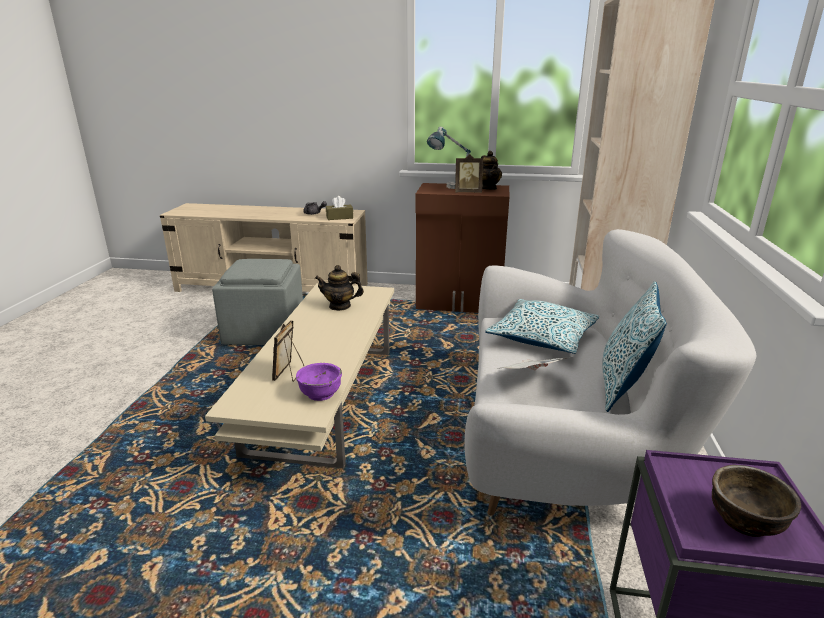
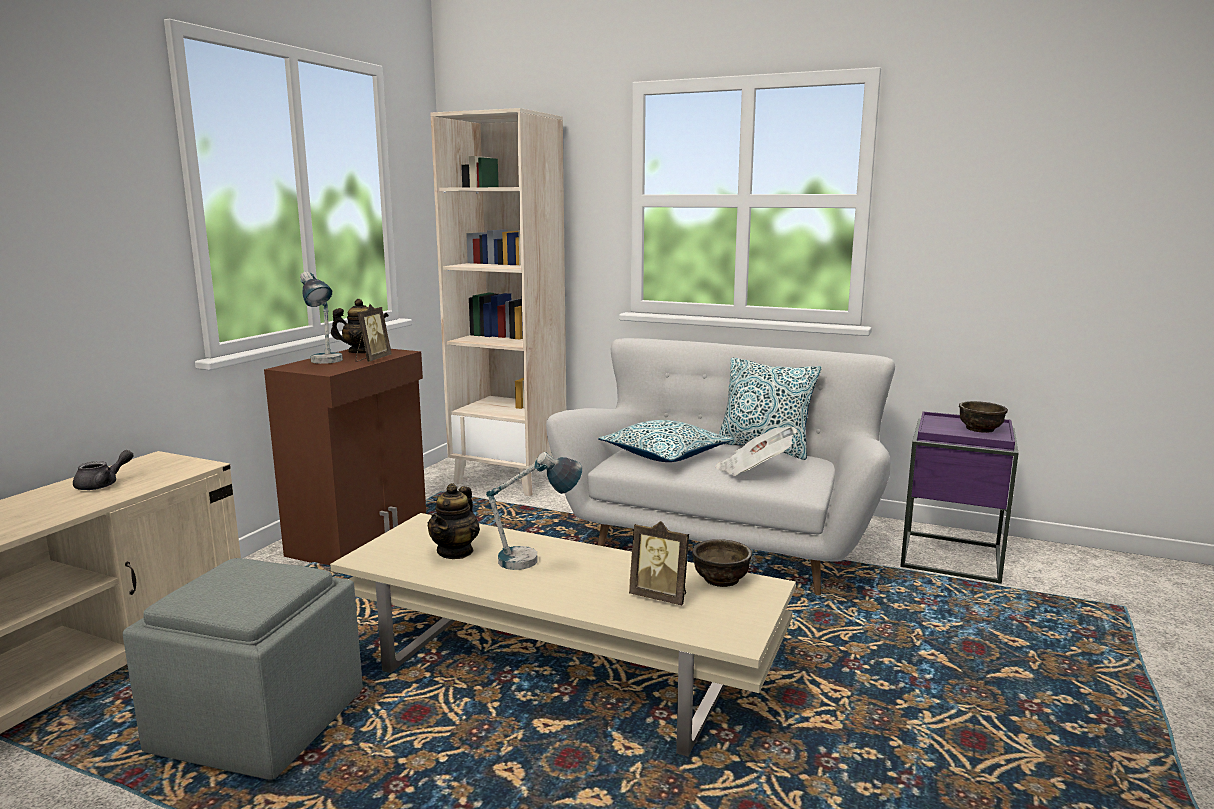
camera: 75 degrees left, 10 degrees down
purple bowl [296,363,342,401] -> brown bowl [692,539,752,587]
brown tissue box [326,196,353,220] -> none
none -> table lamp [486,452,582,570]

